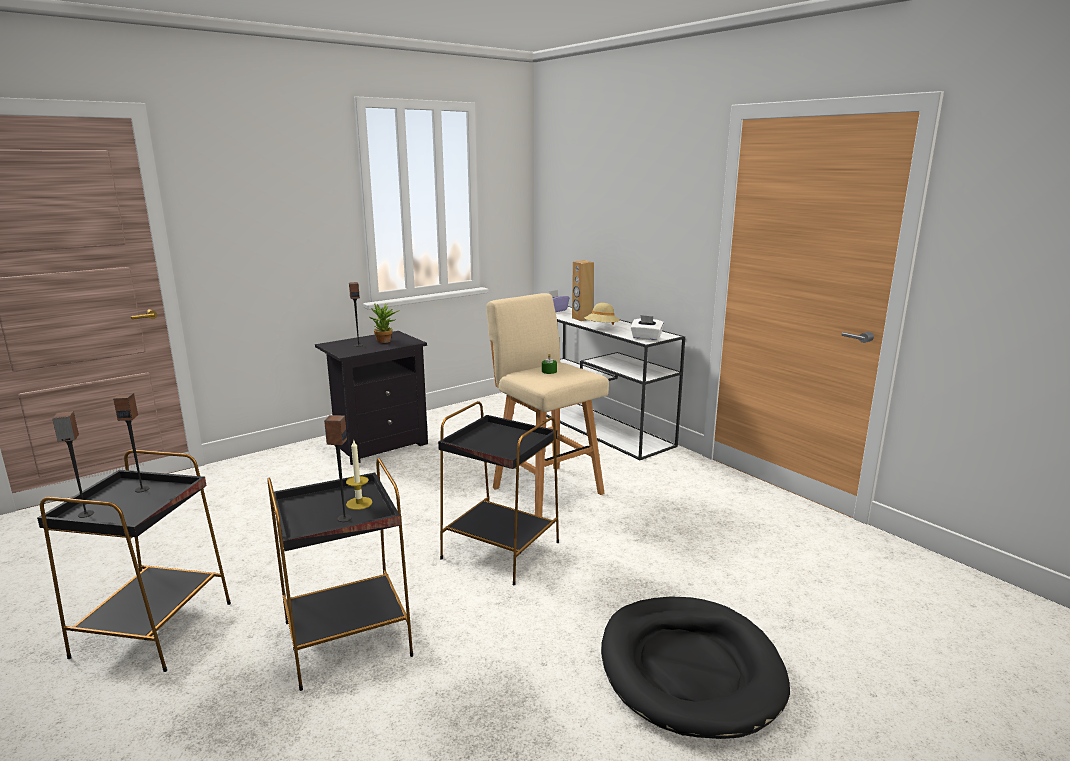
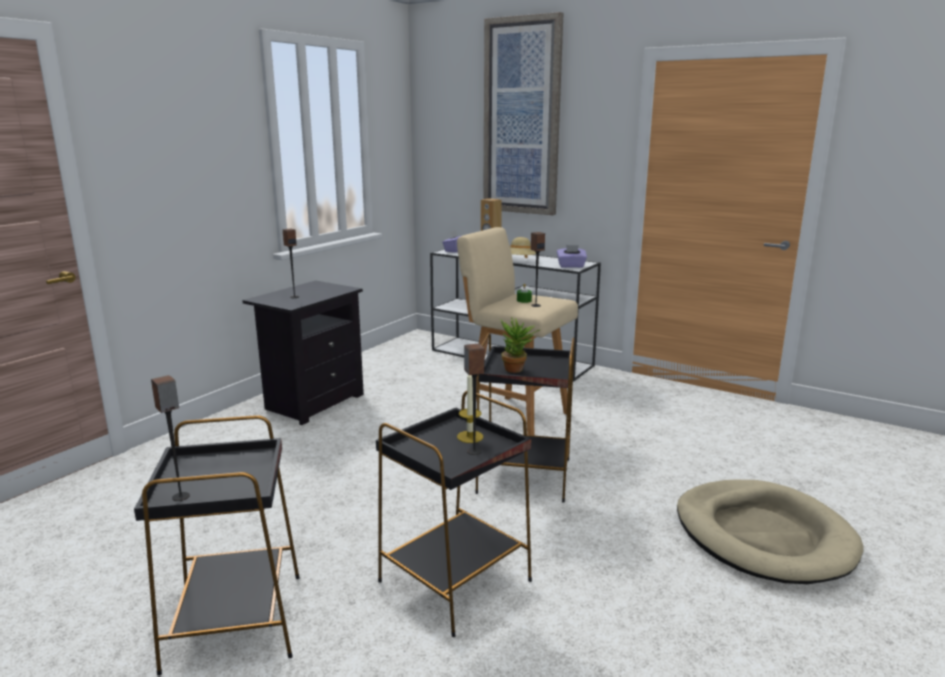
camera: 20 degrees left, 0 degrees up
speaker [113,393,149,492] -> speaker moved to [531,232,545,307]
potted plant [370,303,400,343] -> potted plant moved to [500,317,540,373]
black dog bed [601,596,790,739] -> beige dog bed [677,480,863,584]
white tissue box [630,315,664,340] -> purple tissue box [557,245,587,268]
none -> picture [483,12,564,215]

